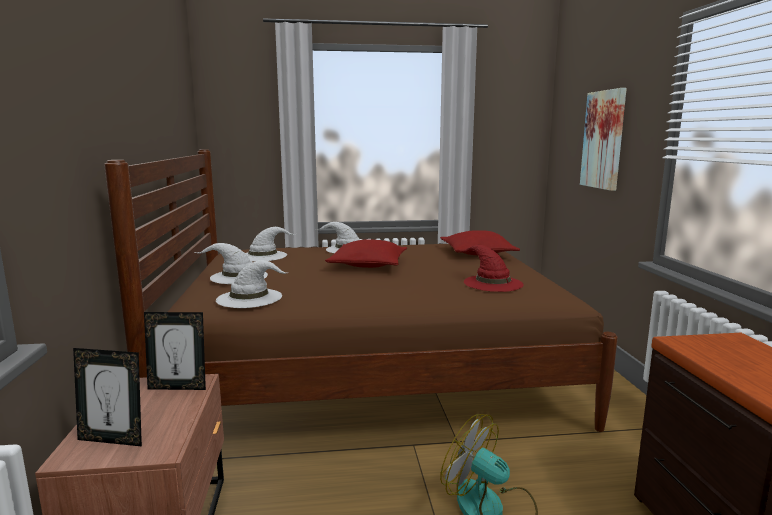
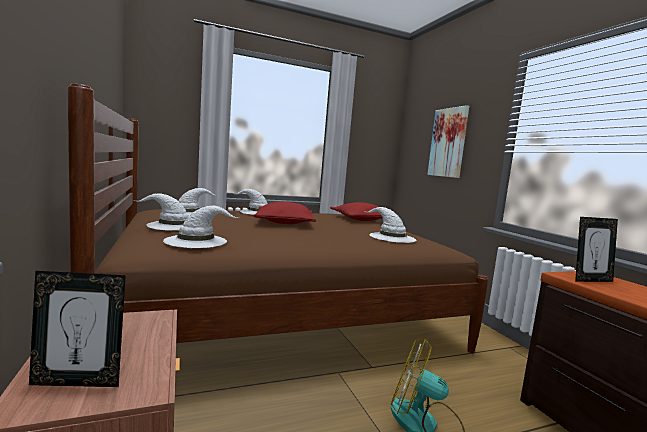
camera: 15 degrees left, 5 degrees down
picture frame [144,312,206,390] -> picture frame moved to [575,217,618,282]
red hat [460,245,524,292] -> white hat [364,207,416,243]

